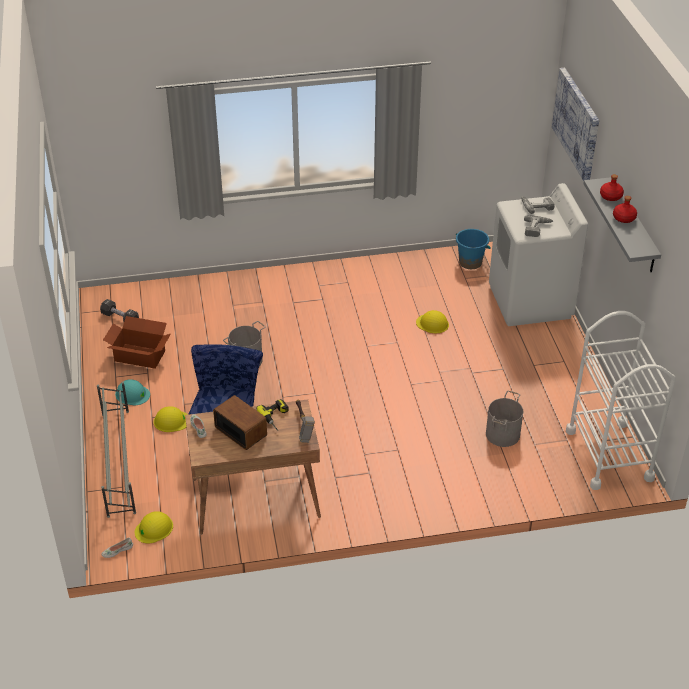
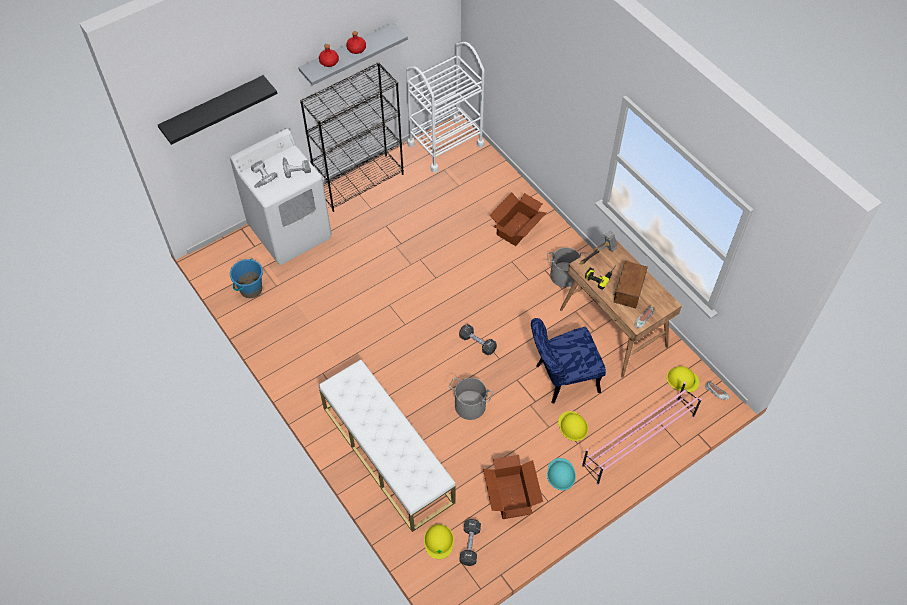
camera: 115 degrees left, 15 degrees up
grey shoe rack [97,382,136,518] -> pink shoe rack [582,382,702,485]
yellow hard hat [416,310,449,333] -> yellow hard hat moved to [424,524,454,559]
grey bucket [486,391,523,447] -> grey bucket moved to [547,248,587,287]
picture [552,68,599,181] -> black shelf [158,75,277,145]
none -> black bookcase [300,62,404,212]
none -> white bench [319,360,455,532]
none -> black dumbbell [459,324,497,355]
none -> cardboard box [490,192,547,246]

